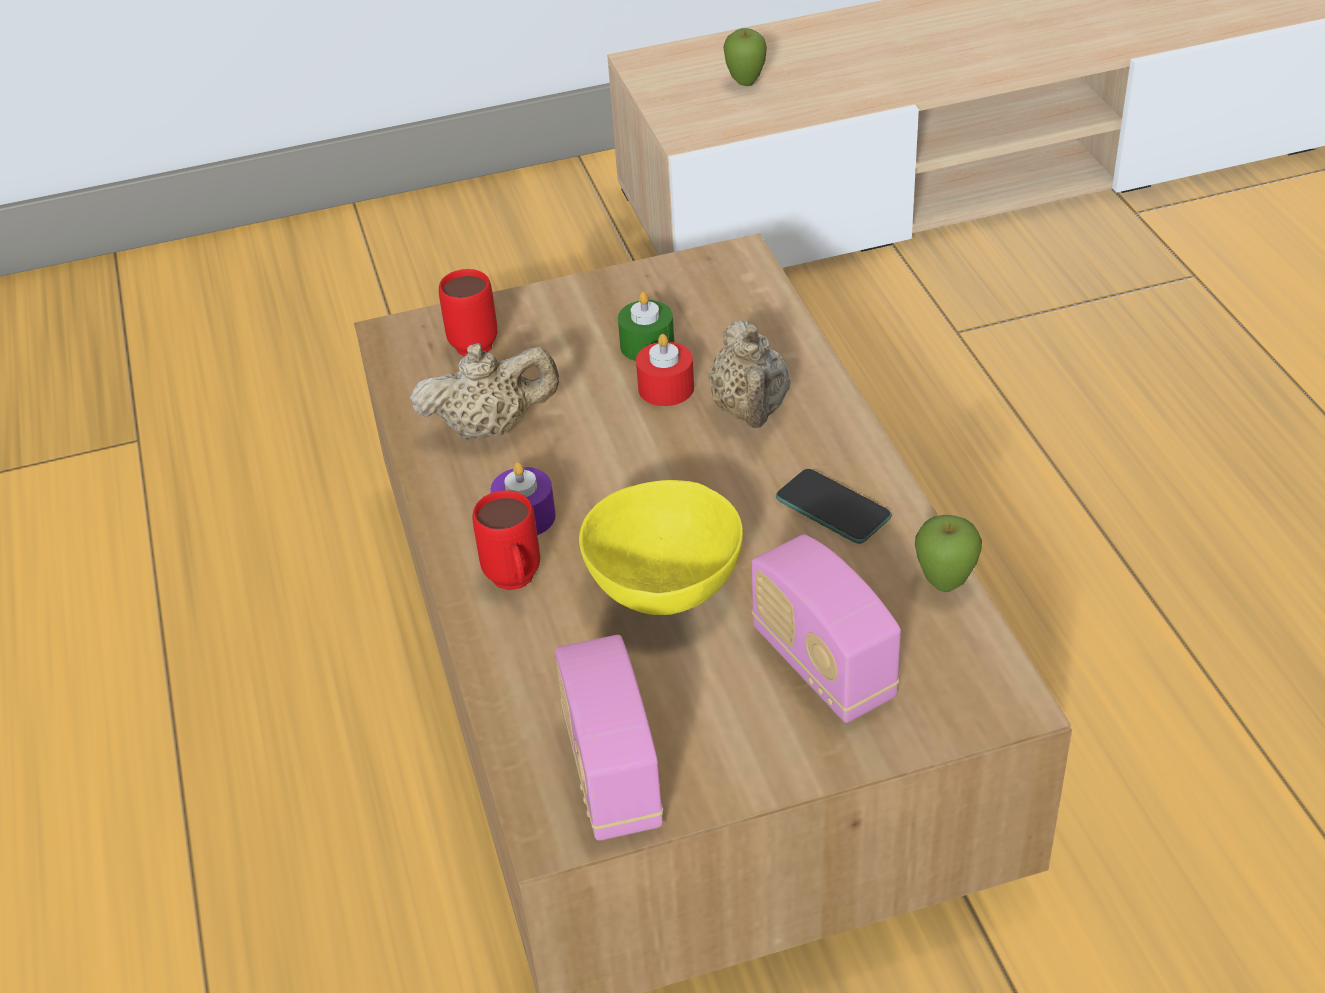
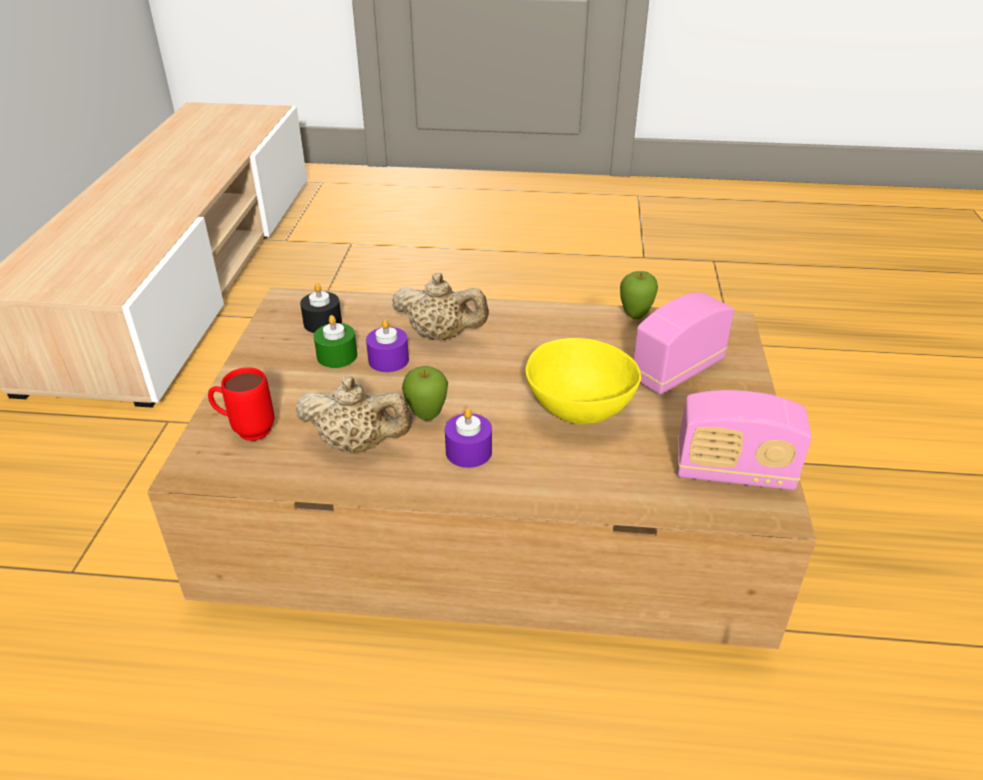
camera: 70 degrees left, 5 degrees down
beige teapot [410,343,559,439] -> beige teapot turned 90 degrees clockwise [295,376,412,454]
red mug [472,490,540,590] -> none
red candle [636,334,694,406] -> purple candle [366,319,409,372]
apple [723,28,767,86] -> apple moved to [402,366,448,421]
radio [752,534,901,723] -> radio turned 150 degrees clockwise [633,292,734,395]
phone [776,469,892,544] -> none
none -> black candle [300,283,342,333]

